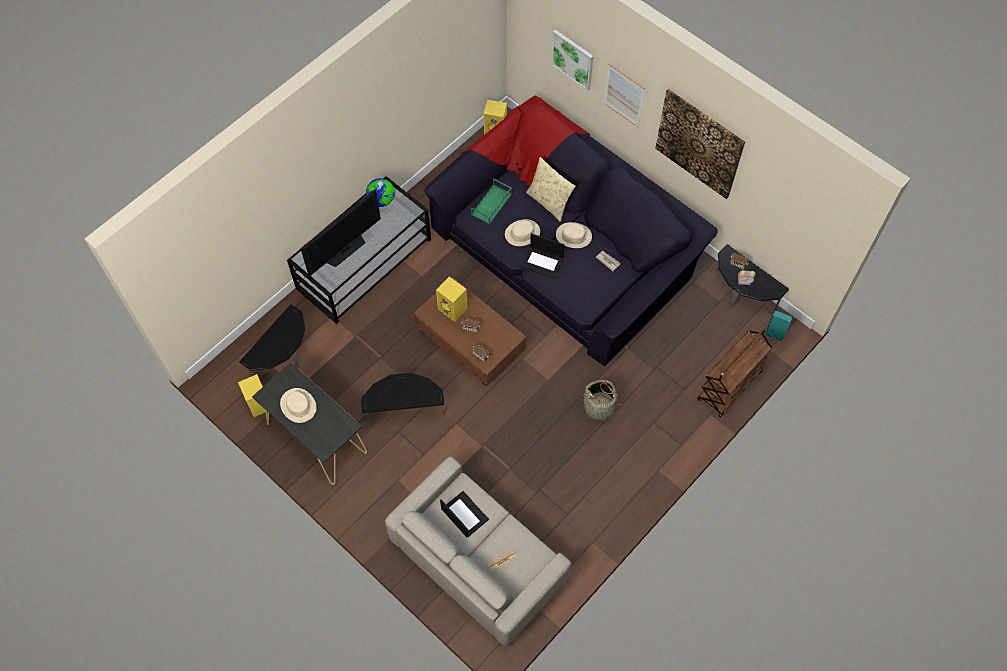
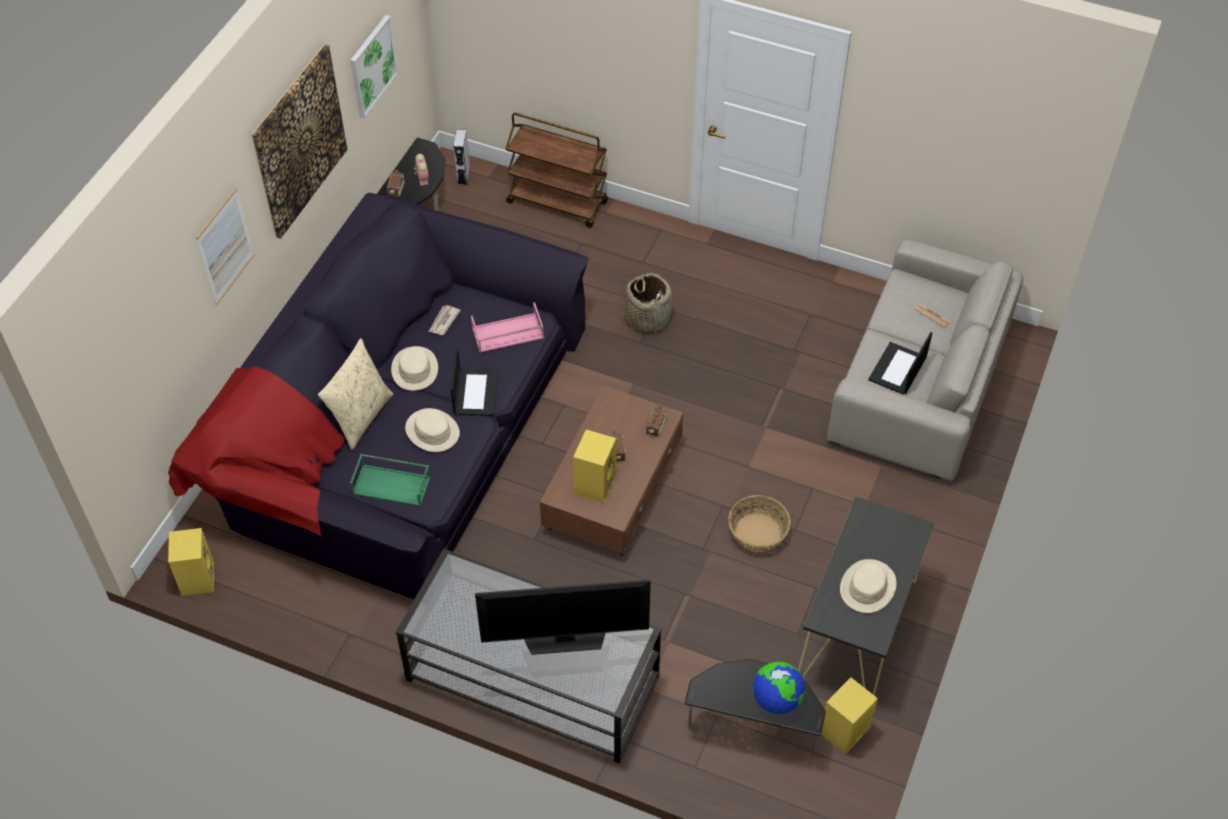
camera: 110 degrees left, 10 degrees down
television [300,189,381,277] -> television turned 150 degrees clockwise [475,580,651,655]
side table [361,373,444,424] -> basket [728,495,791,552]
globe [366,178,395,207] -> globe moved to [753,662,805,714]
picture [551,30,593,91] -> picture moved to [350,15,398,118]
turquoise speaker [765,310,793,341] -> grey speaker [453,129,470,185]
none -> pink tray [471,302,544,353]

